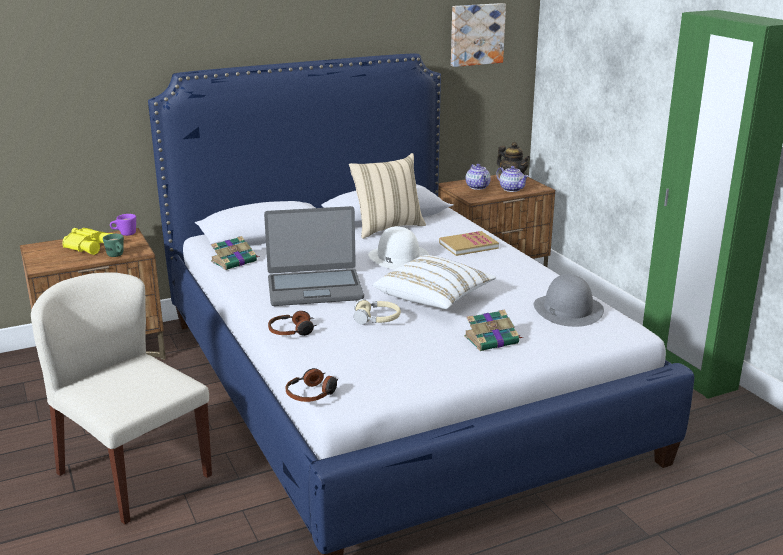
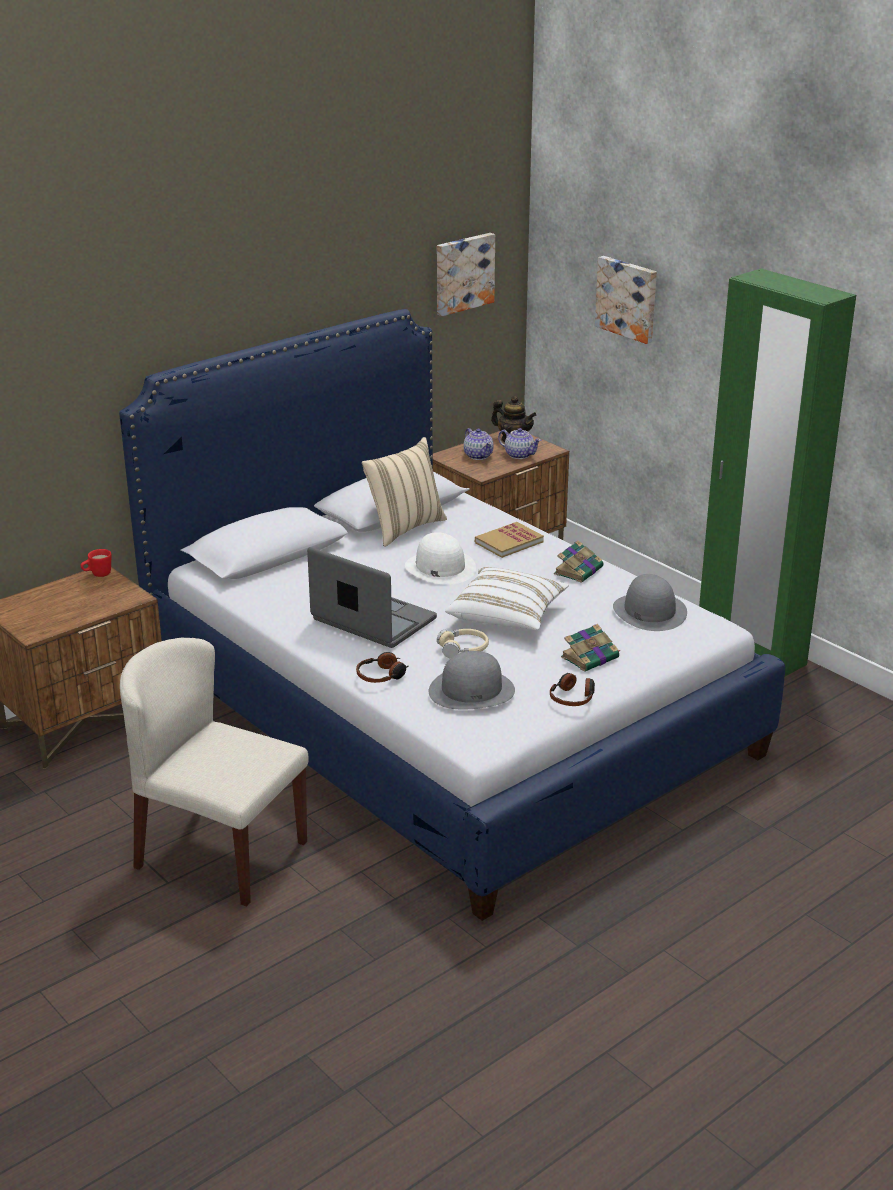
camera: 15 degrees left, 5 degrees up
yellow binoculars [63,228,114,255] -> none
green mug [103,234,124,257] -> none
purple mug [110,214,136,236] -> red mug [81,549,111,577]
book [211,236,260,270] -> book moved to [554,540,603,583]
laptop [264,206,364,306] -> laptop turned 120 degrees counterclockwise [307,547,437,648]
headphones [285,368,338,402] -> headphones moved to [550,673,595,706]
none -> grey hat [429,651,515,710]
none -> picture [595,256,657,344]

